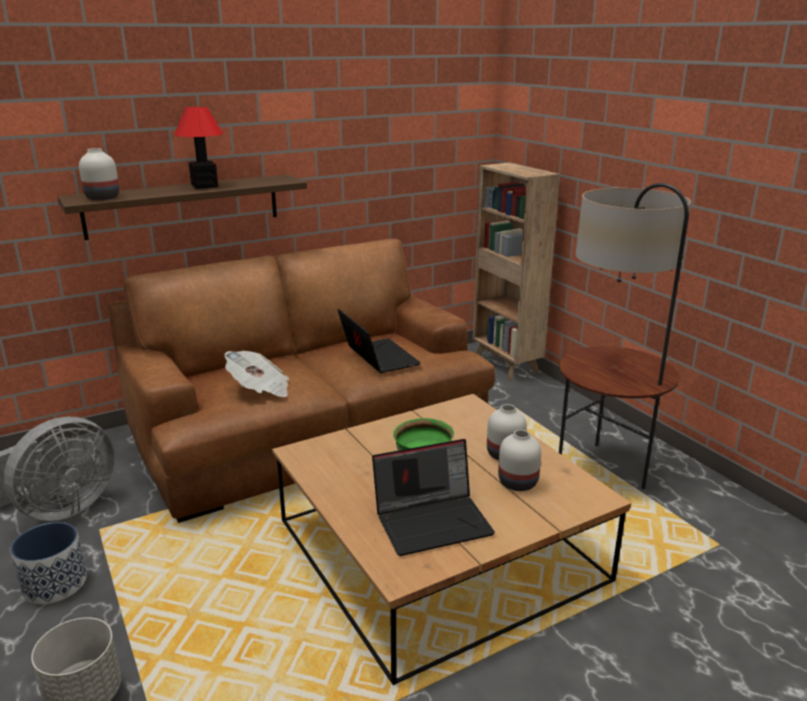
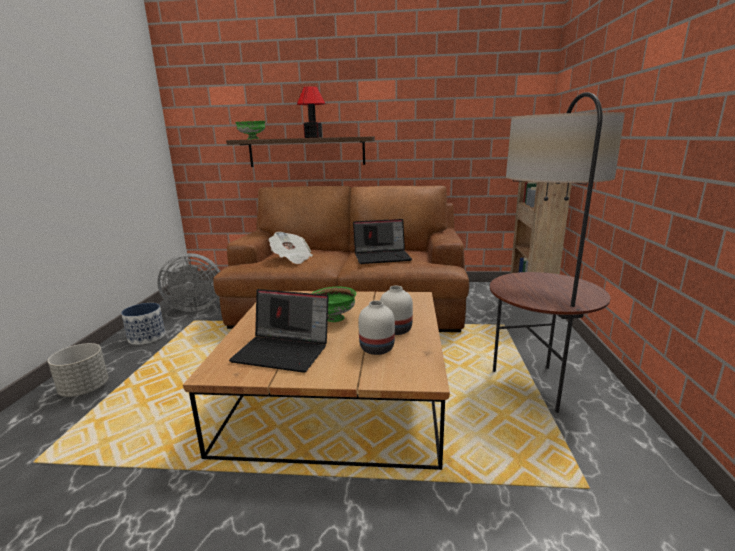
camera: 35 degrees right, 5 degrees down
white vase [79,148,119,200] -> green bowl [235,121,266,139]
laptop [337,308,421,373] -> laptop turned 75 degrees clockwise [353,219,412,264]

